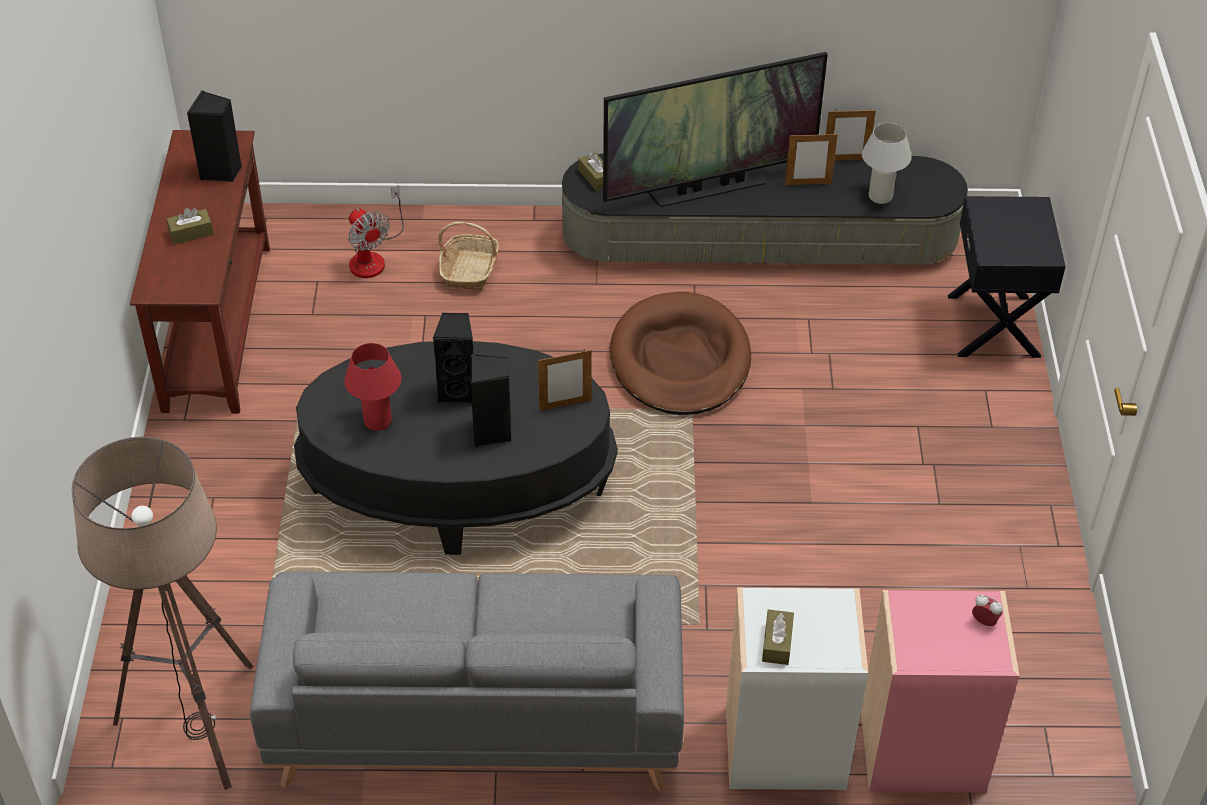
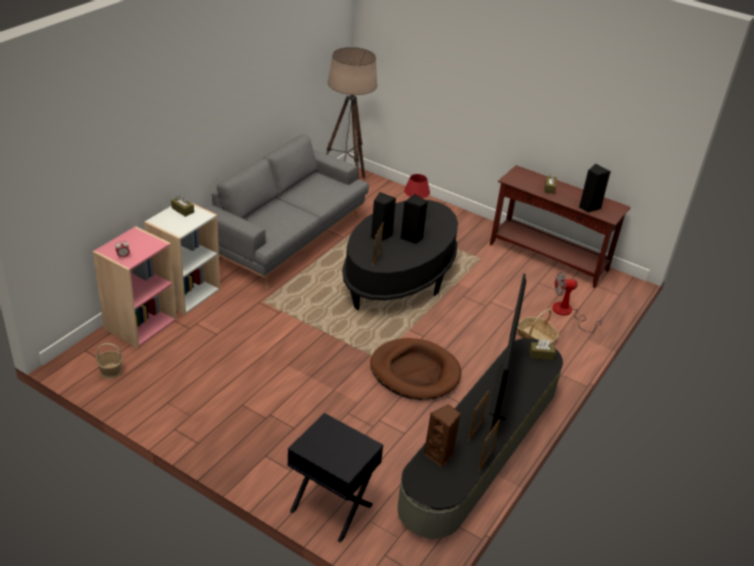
camera: 120 degrees right, 10 degrees down
white table lamp [862,123,911,204] -> brown speaker [424,404,461,467]
none -> basket [96,343,123,379]

